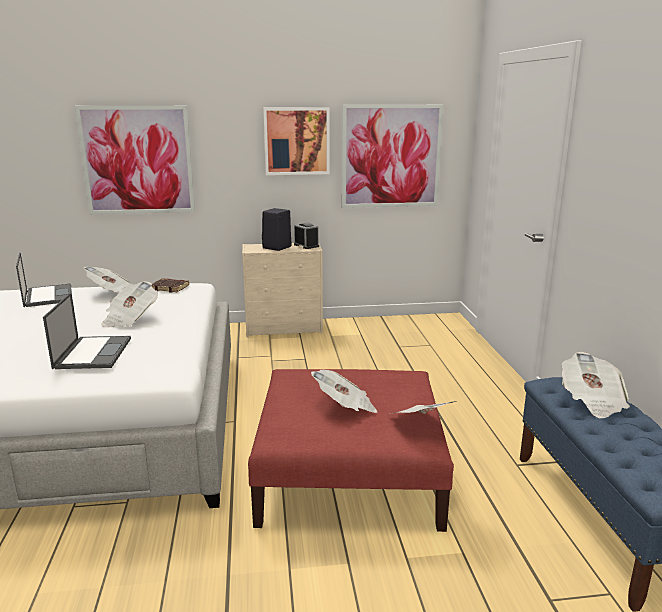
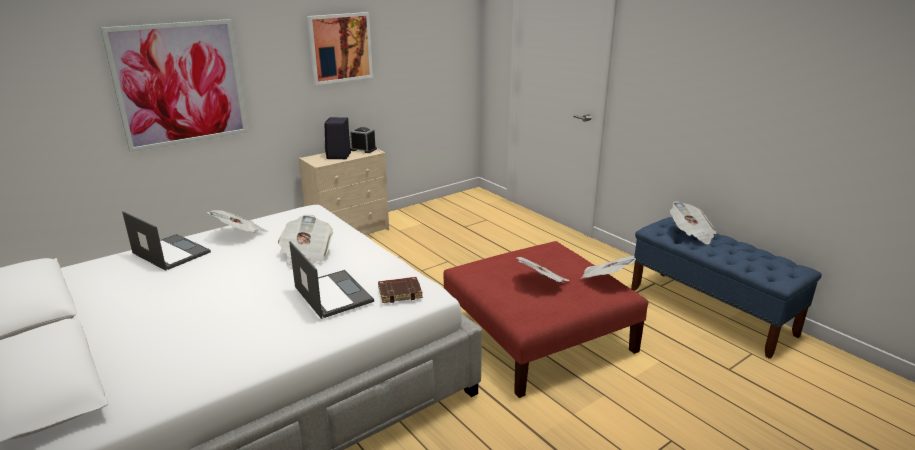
camera: 30 degrees left, 5 degrees up
brown book [152,278,189,293] -> brown book moved to [378,277,423,303]
picture [342,104,444,208] -> none

